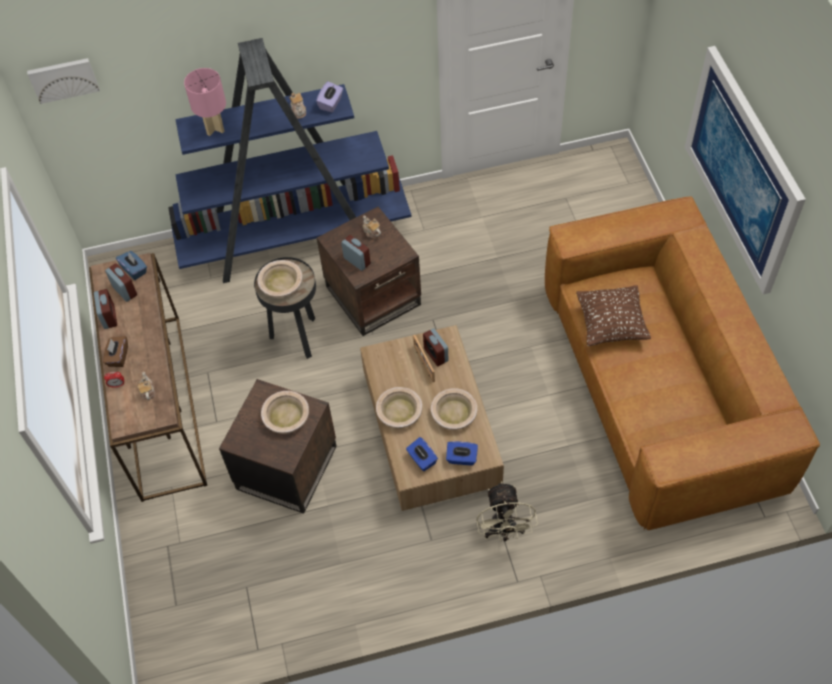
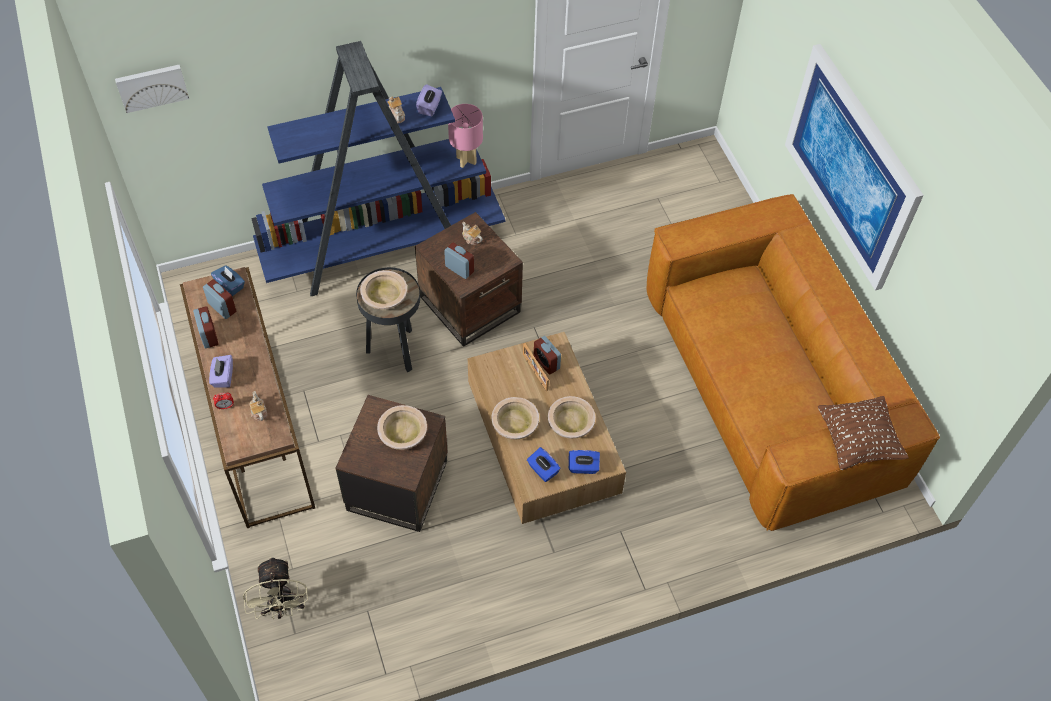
camera: 10 degrees left, 0 degrees up
brown tissue box [103,336,128,367] -> purple tissue box [209,355,233,388]
pink table lamp [184,68,226,136] -> pink table lamp moved to [448,104,483,168]
beige fan [476,481,538,541] -> beige fan moved to [243,556,308,620]
brown pillow [576,285,651,346] -> brown pillow moved to [818,396,909,470]

